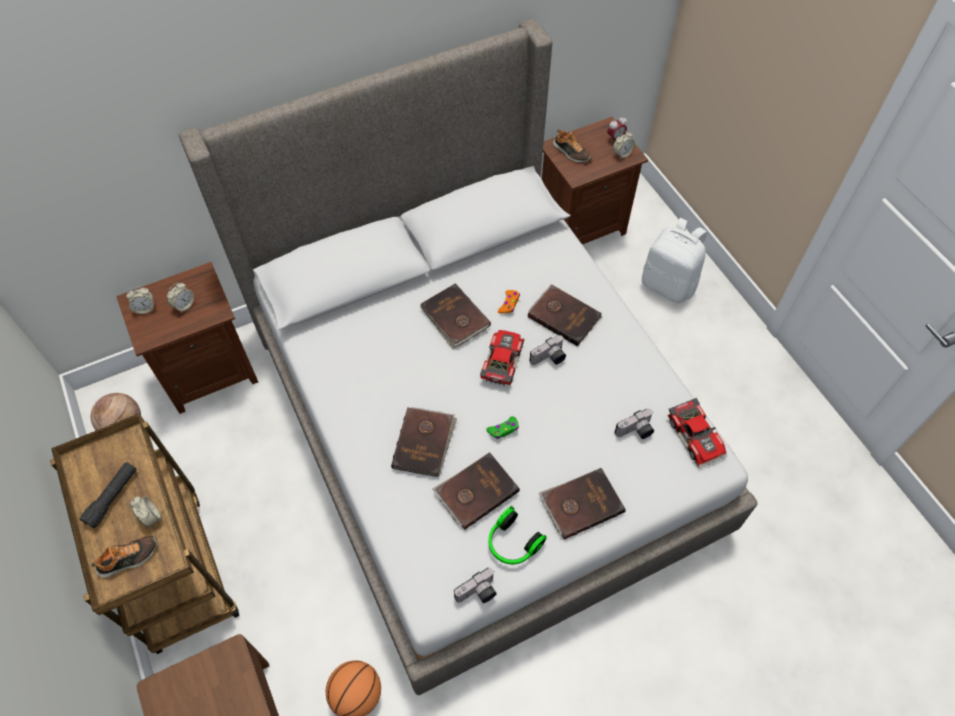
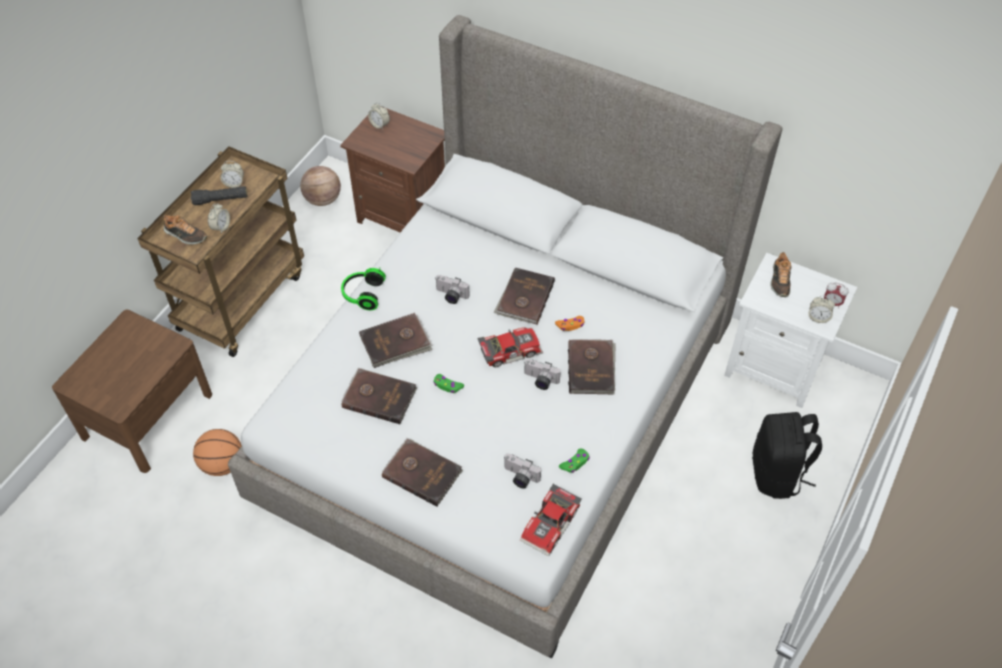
camera: 55 degrees right, 5 degrees down
alarm clock [167,282,194,313] -> alarm clock moved to [220,161,244,188]
camera [454,568,497,603] -> camera moved to [436,275,470,304]
headphones [489,505,547,564] -> headphones moved to [341,268,386,310]
brown nightstand [542,117,648,245] -> white nightstand [724,253,857,408]
white backpack [642,218,707,303] -> black backpack [752,412,822,499]
none -> green game controller [559,448,590,473]

